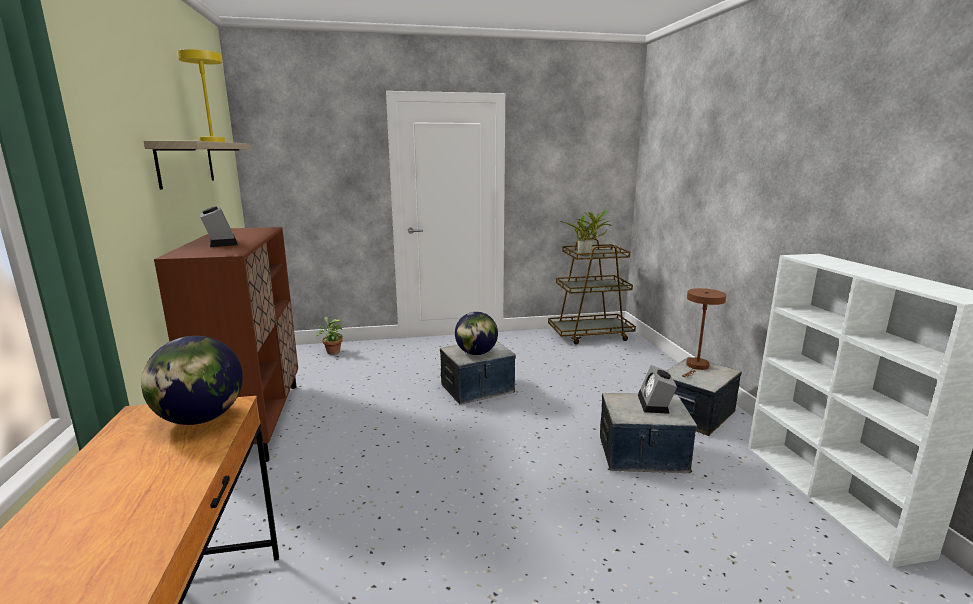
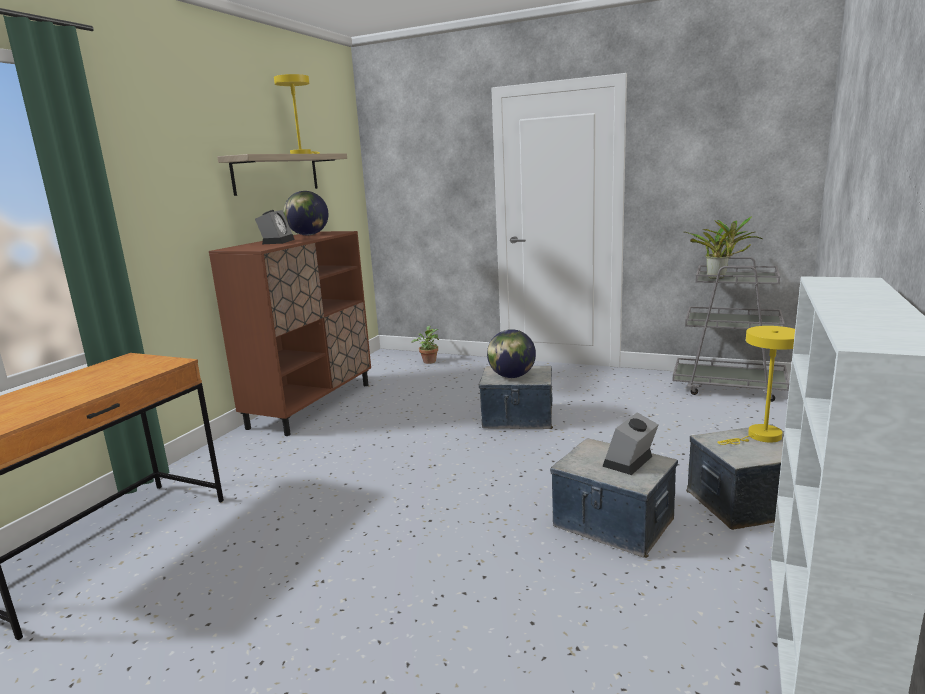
camera: 35 degrees right, 0 degrees up
globe [141,336,243,425] -> globe moved to [283,191,328,235]
brown cart [548,238,636,345] -> grey cart [672,257,790,402]
brown table lamp [682,288,727,377] -> yellow table lamp [717,326,795,445]

